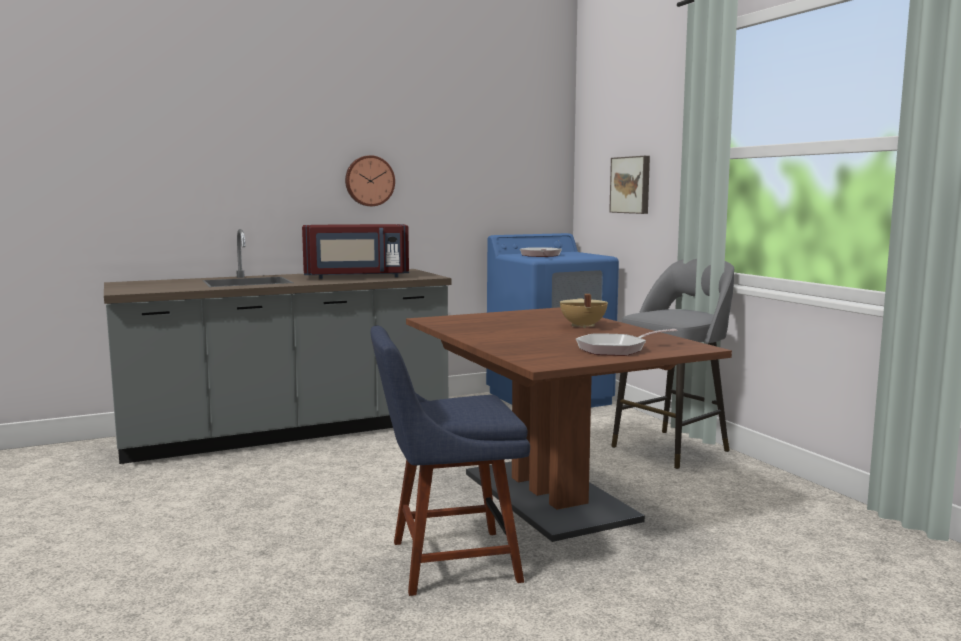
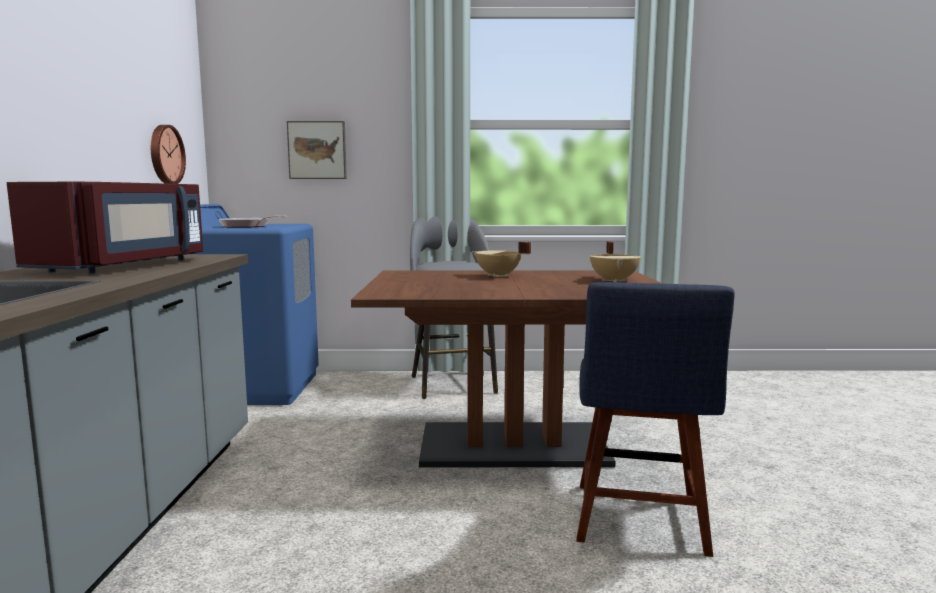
camera: 65 degrees left, 0 degrees up
wall clock [345,155,395,206] -> wall clock moved to [151,125,186,184]
frying pan [576,329,678,356] -> beige cooking pot [590,241,641,282]

